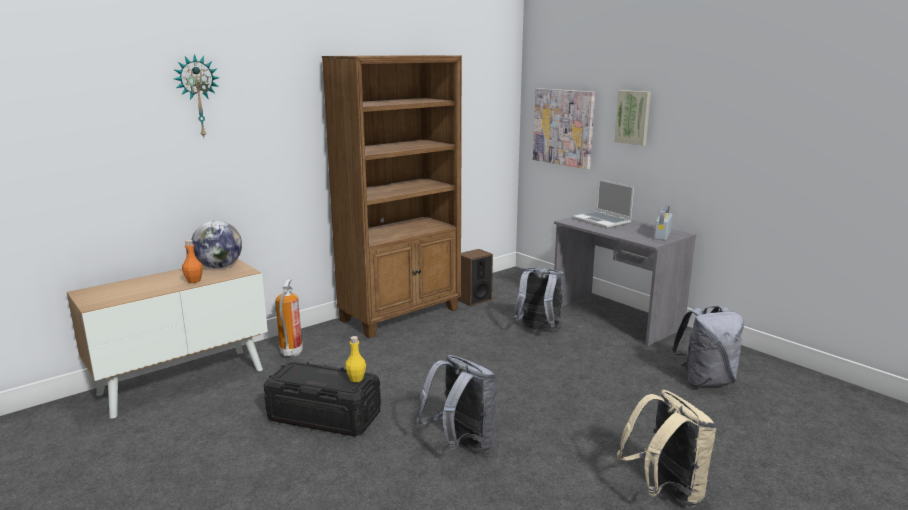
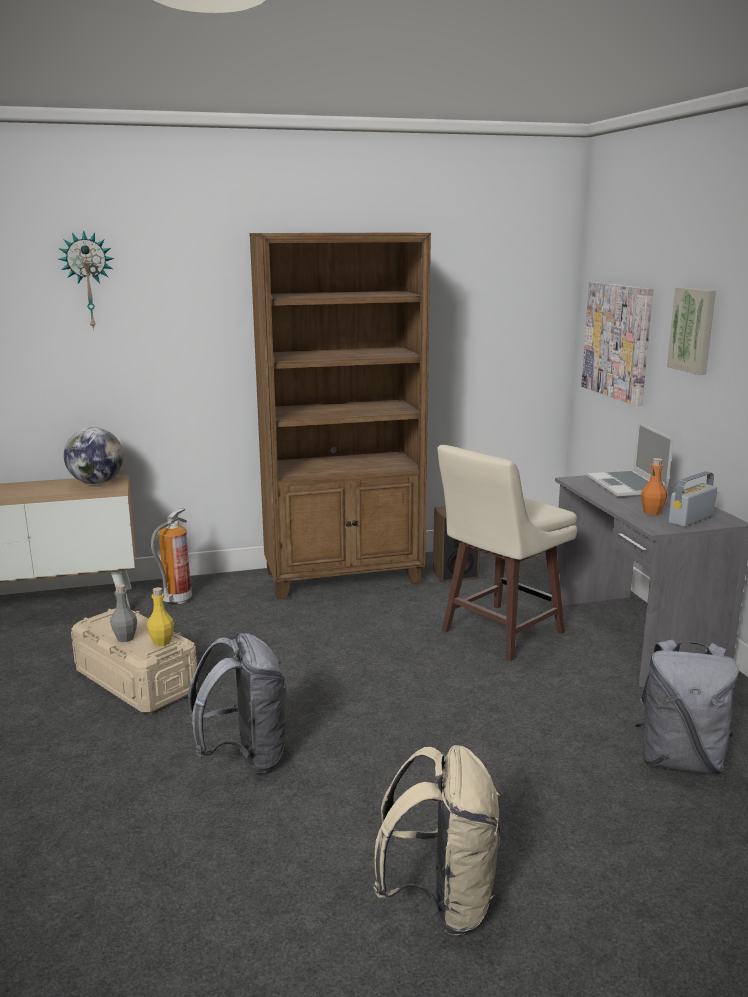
camera: 25 degrees right, 0 degrees up
orange bottle [182,240,203,283] -> orange bottle moved to [641,458,667,515]
black storage box [264,361,381,436] -> beige storage box [71,608,198,713]
grey backpack [513,267,565,332] -> beige stool [437,445,577,661]
none -> grey bottle [110,584,137,642]

